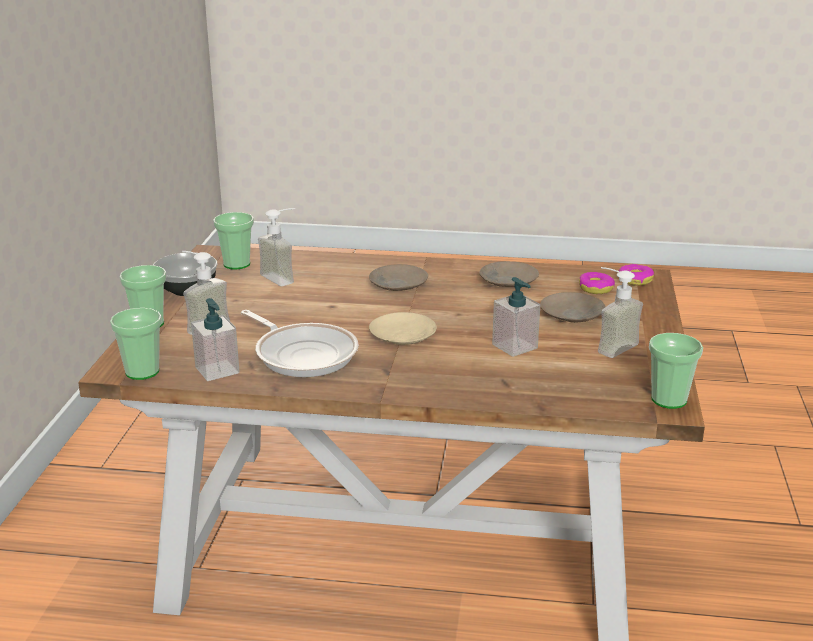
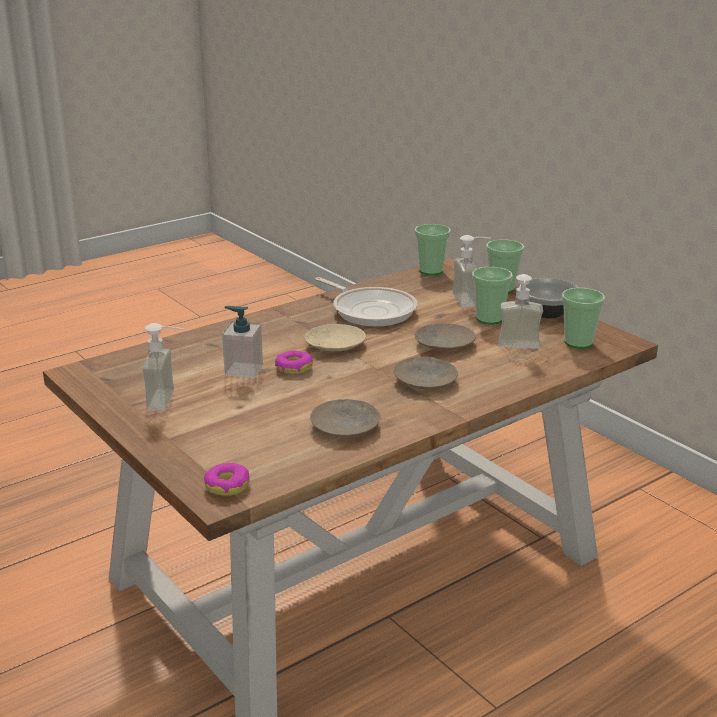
camera: 135 degrees right, 0 degrees up
soap dispenser [191,298,240,381] -> none
frying pan [241,310,359,377] -> frying pan turned 135 degrees counterclockwise [315,277,418,326]
beige plate [540,292,606,323] -> beige plate moved to [415,323,476,351]
donut [579,272,615,294] -> donut moved to [275,350,313,375]
cup [649,333,703,409] -> cup moved to [472,267,513,324]

